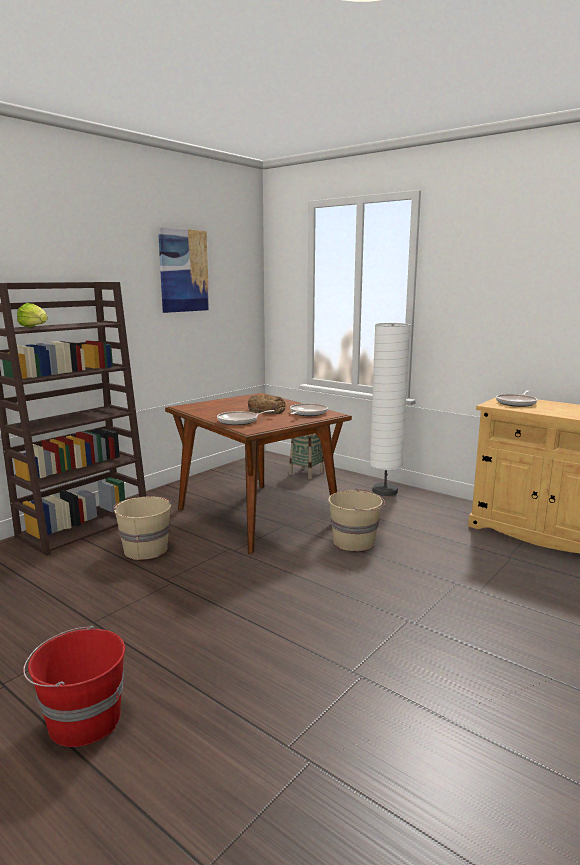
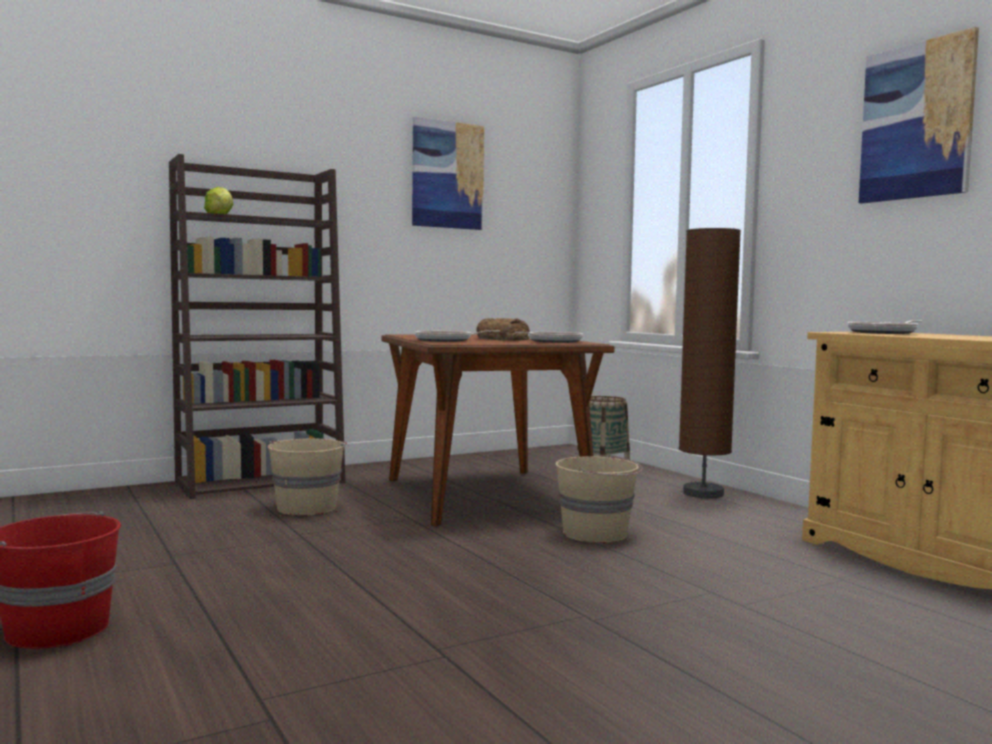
camera: 20 degrees right, 10 degrees down
white floor lamp [370,323,410,496] -> brown floor lamp [679,228,741,499]
none -> picture [859,27,979,203]

